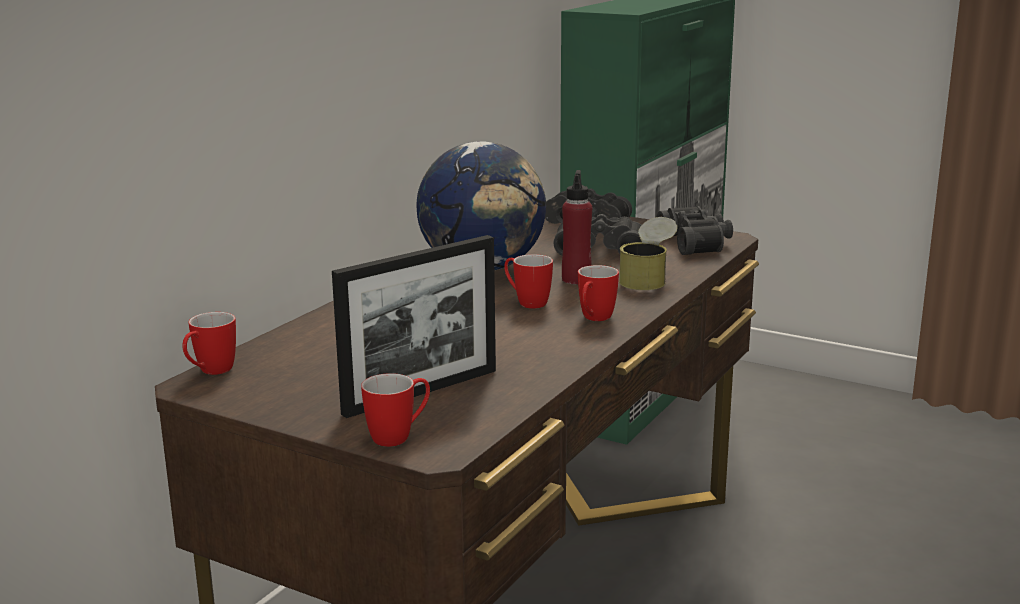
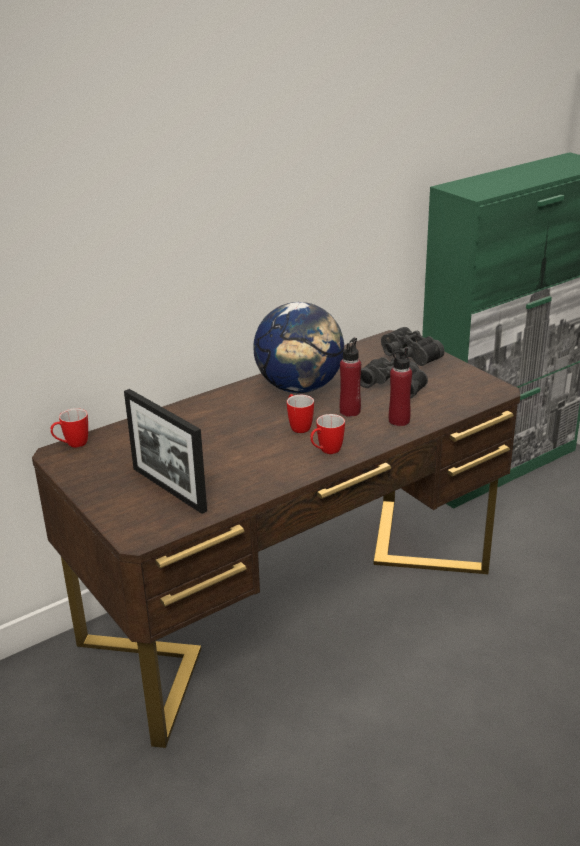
camera: 25 degrees right, 10 degrees up
picture frame [332,235,496,418] -> picture frame turned 60 degrees clockwise [124,389,207,514]
mug [361,373,430,447] -> none
can [619,217,677,290] -> red bottle [389,348,412,426]
black binoculars [657,206,733,255] -> none

